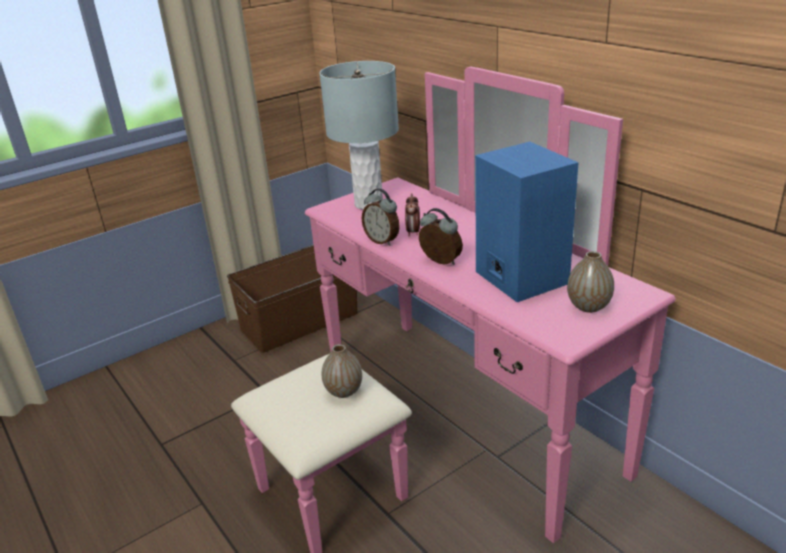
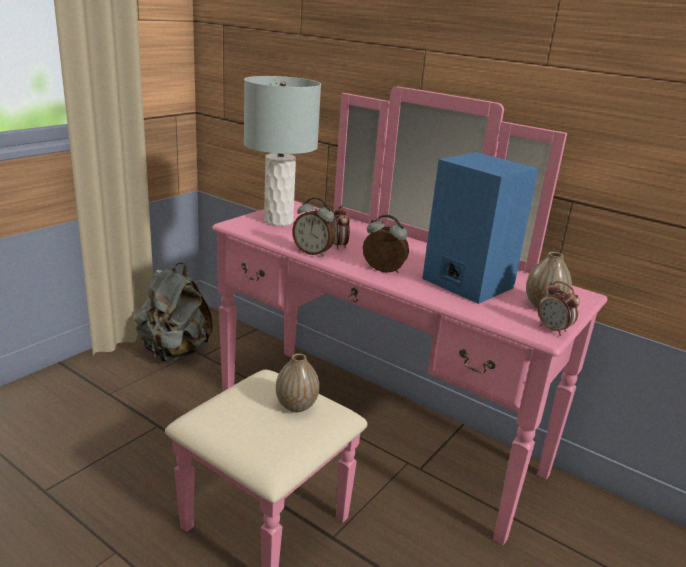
camera: 20 degrees left, 5 degrees down
brown storage box [227,245,357,353] -> grey backpack [135,263,213,362]
none -> alarm clock [538,281,580,336]

